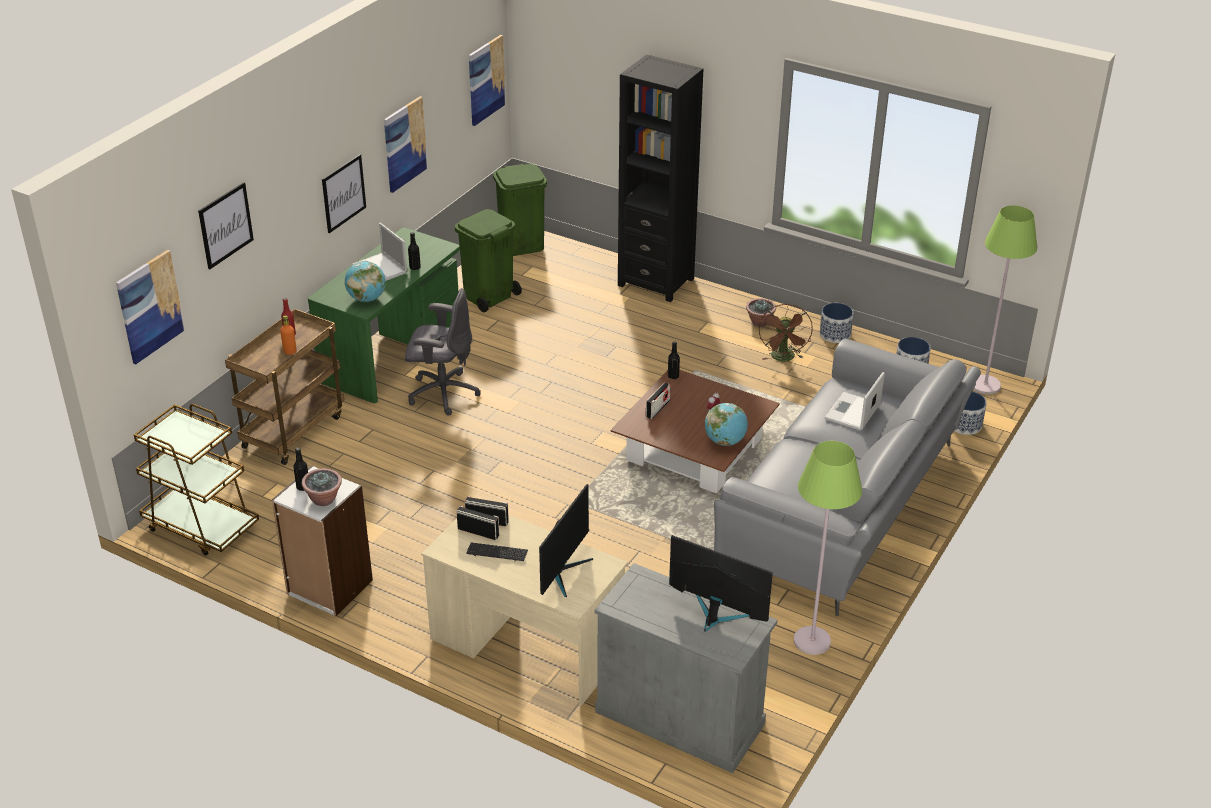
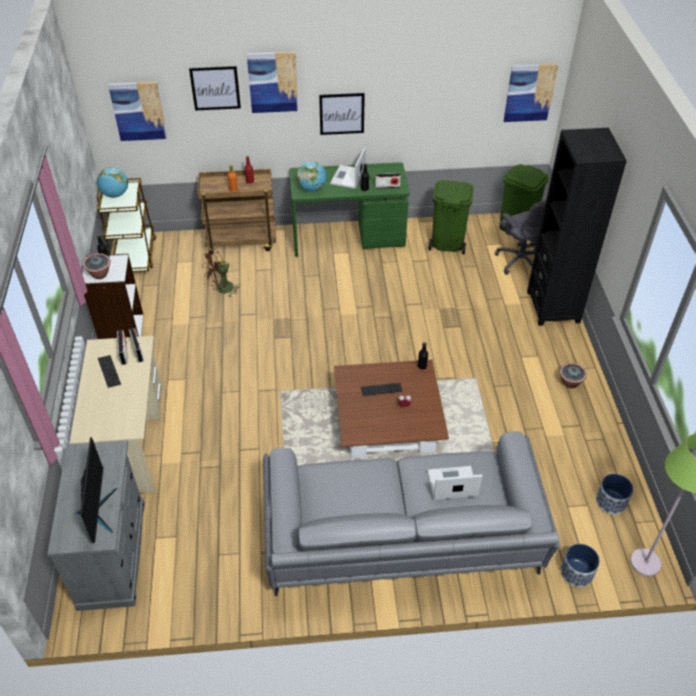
camera: 55 degrees right, 10 degrees up
picture [384,96,428,193] -> picture moved to [247,52,298,113]
grey office chair [405,288,481,416] -> grey office chair moved to [495,200,546,275]
monitor [539,484,594,597] -> none
radio [646,382,670,419] -> radio moved to [375,173,401,189]
globe [705,403,748,446] -> globe moved to [97,167,128,198]
brown fan [759,304,813,362] -> brown fan moved to [202,248,239,297]
green floor lamp [794,441,862,655] -> none
planter [820,303,854,343] -> none
none -> keyboard [361,383,402,396]

